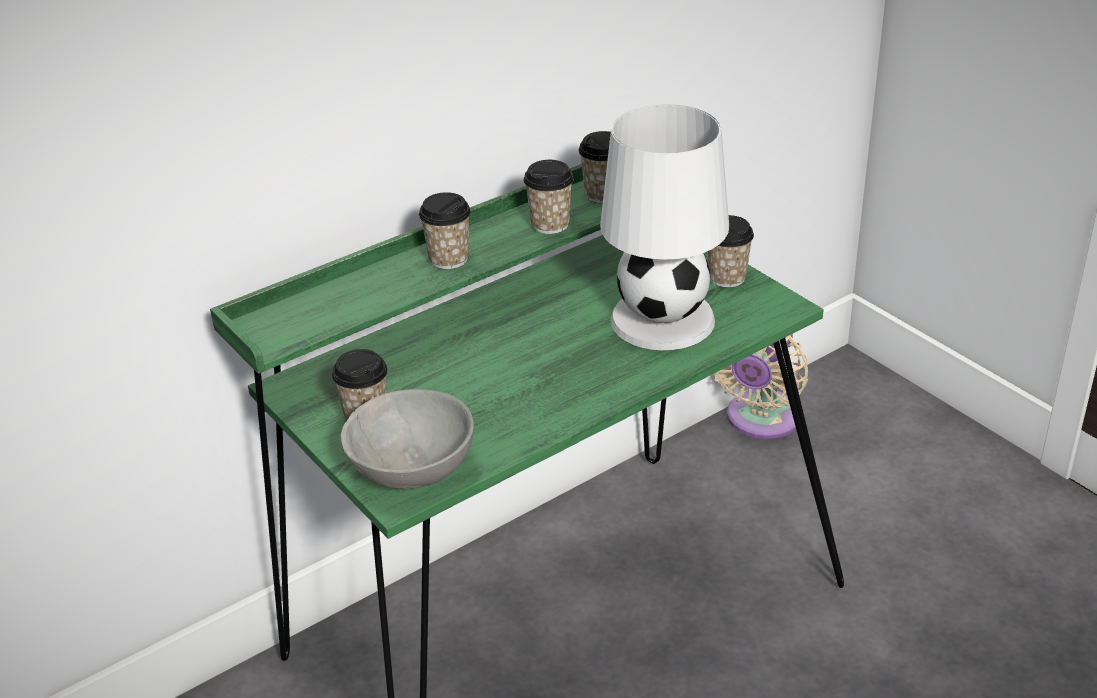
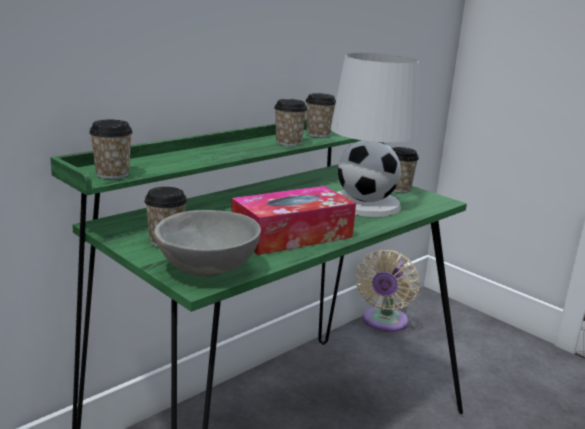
camera: 10 degrees left, 15 degrees down
cup [419,192,471,269] -> cup moved to [89,120,133,179]
none -> tissue box [231,186,356,255]

